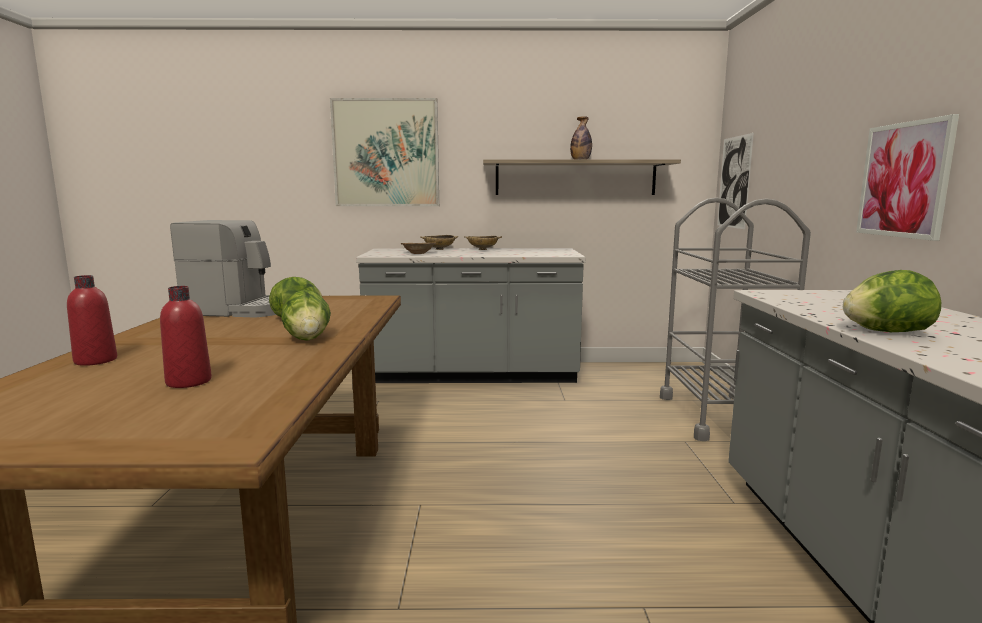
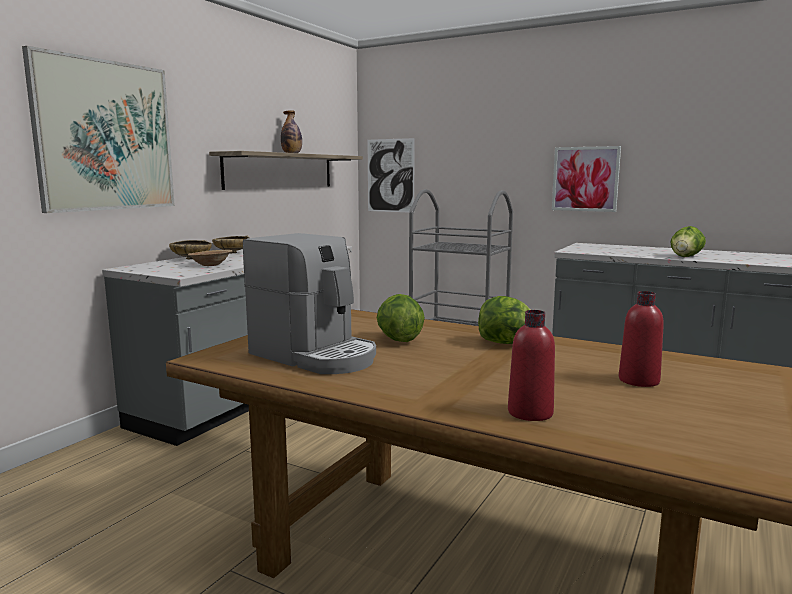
camera: 60 degrees left, 0 degrees up
coffee machine [170,220,276,318] -> coffee machine turned 90 degrees clockwise [243,233,376,374]

